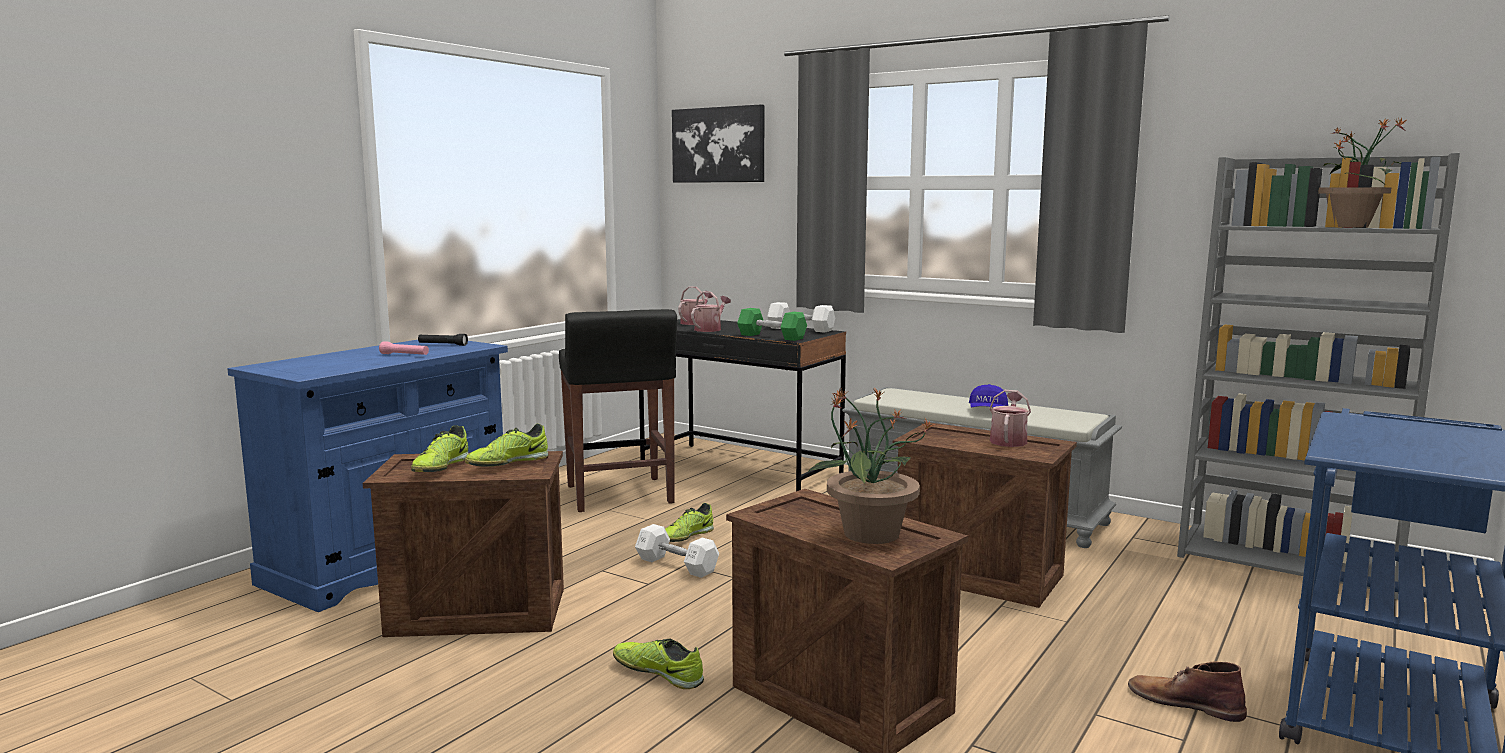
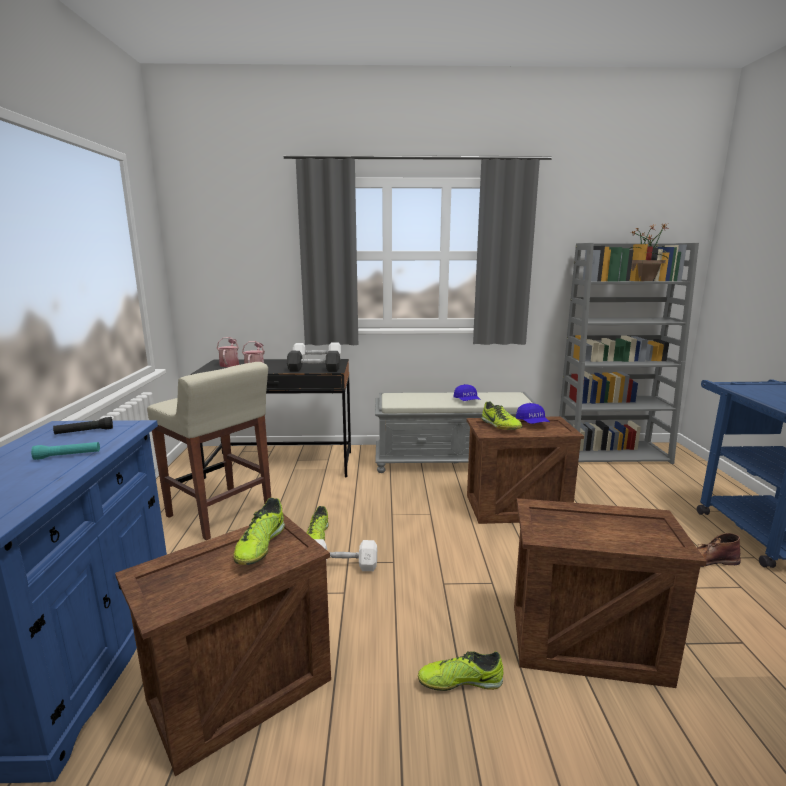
camera: 35 degrees left, 5 degrees up
pink flashlight [379,341,429,355] -> turquoise flashlight [31,442,100,460]
shoe [411,425,469,472] -> shoe moved to [481,401,523,430]
black stool [559,309,677,512] -> beige stool [147,362,271,540]
picture [672,104,764,183] -> none
green dumbbell [737,308,807,341] -> black dumbbell [287,351,340,372]
potted plant [807,389,935,544] -> none
watering can [989,390,1031,447] -> blue cap [516,403,550,424]

